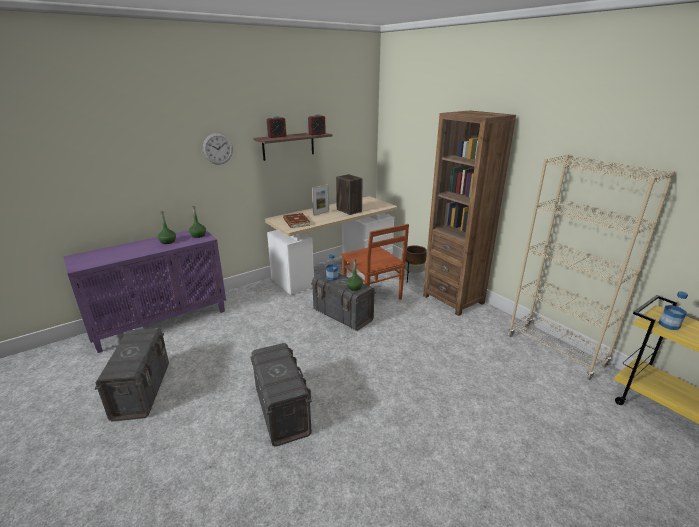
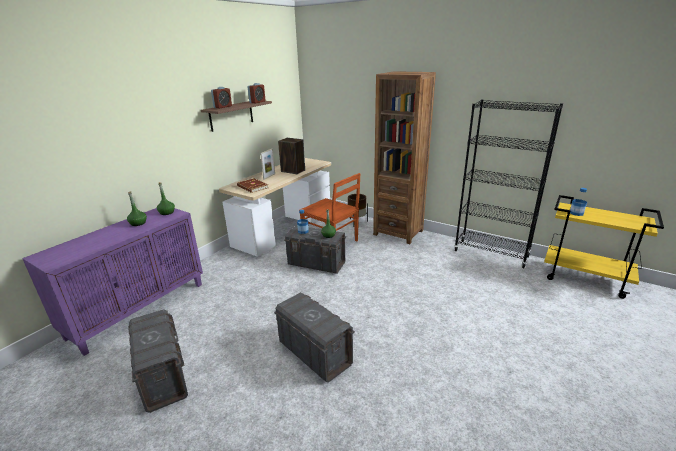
camera: 20 degrees left, 0 degrees up
wall clock [203,133,233,164] -> none
beige bookcase [508,154,675,380] -> black bookcase [454,99,563,268]

